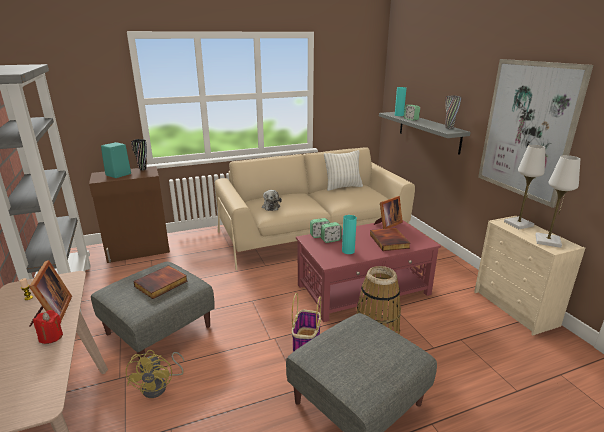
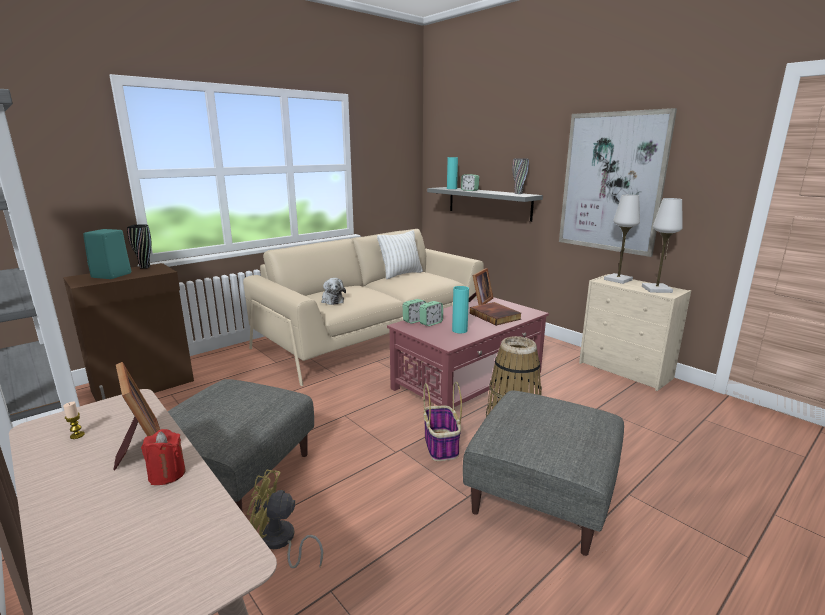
camera: 20 degrees left, 5 degrees down
yellow fan [126,350,184,398] -> yellow fan turned 120 degrees clockwise [247,470,323,568]
book [133,265,187,299] -> none

